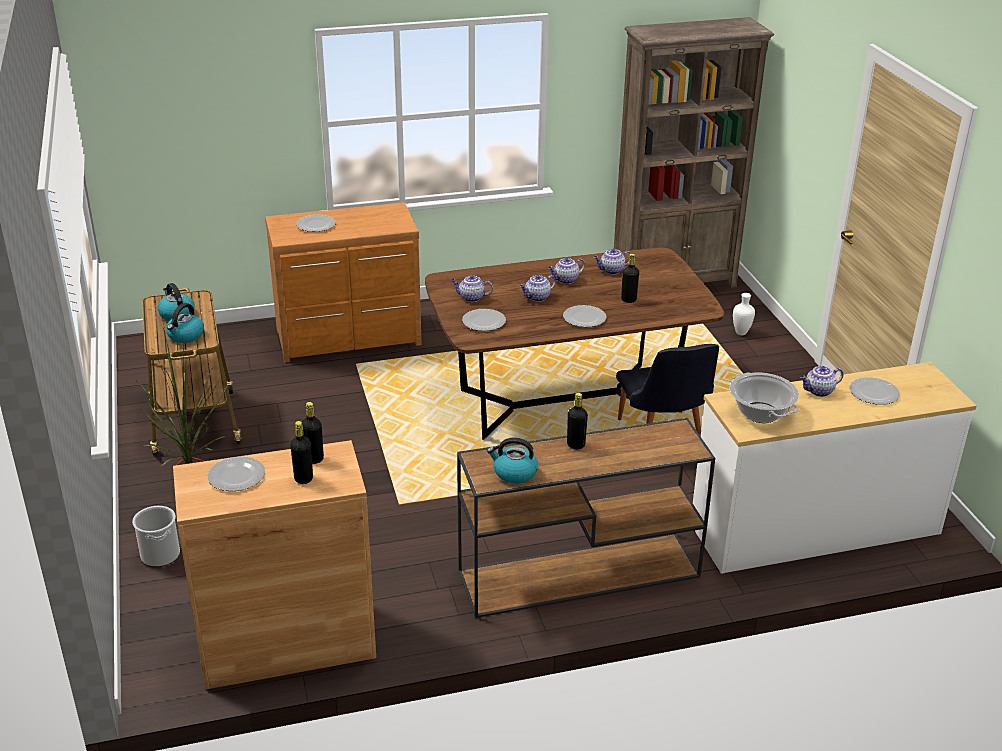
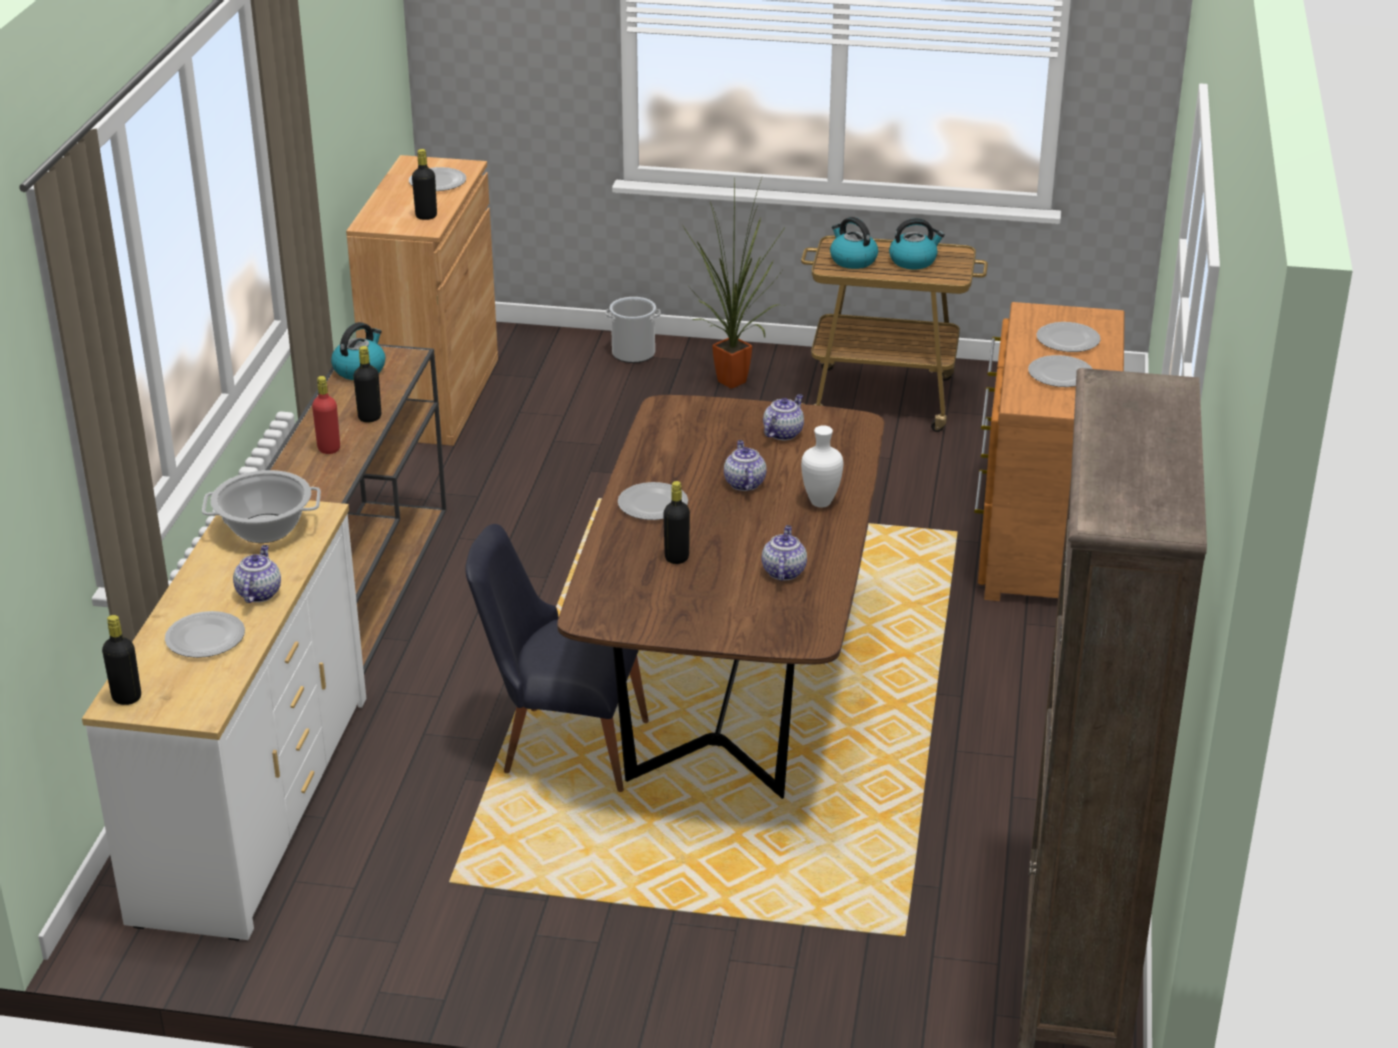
camera: 115 degrees right, 0 degrees up
black bottle [290,421,313,484] -> black bottle moved to [102,615,141,705]
plate [462,309,506,331] -> plate moved to [1028,355,1092,387]
teapot [548,258,585,284] -> none
white vase [733,293,755,335] -> white vase moved to [801,425,843,507]
none -> red bottle [312,376,340,454]

